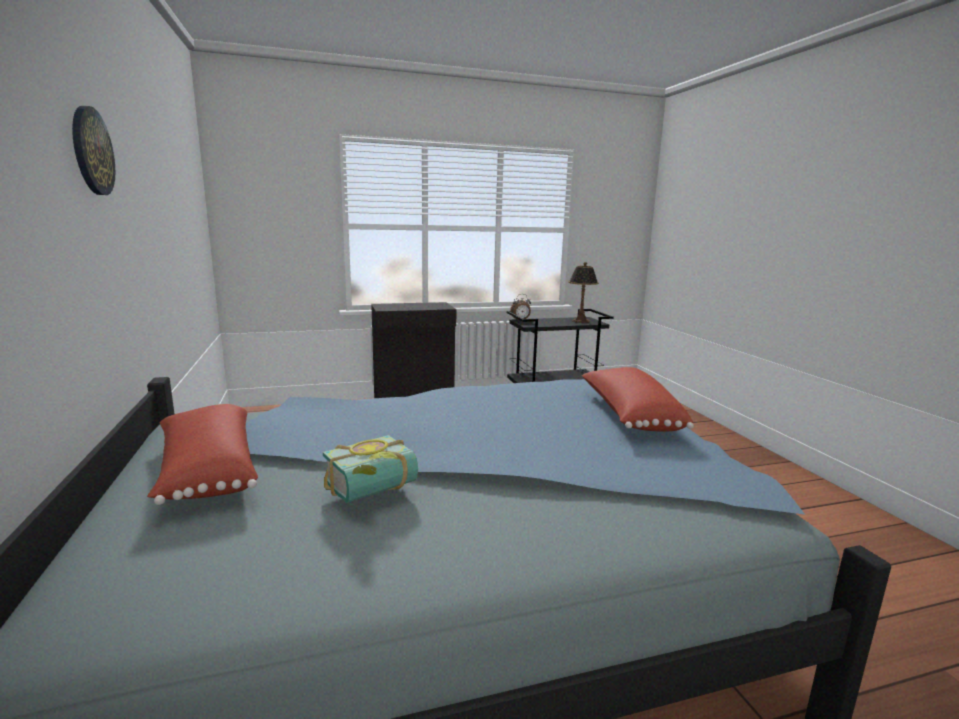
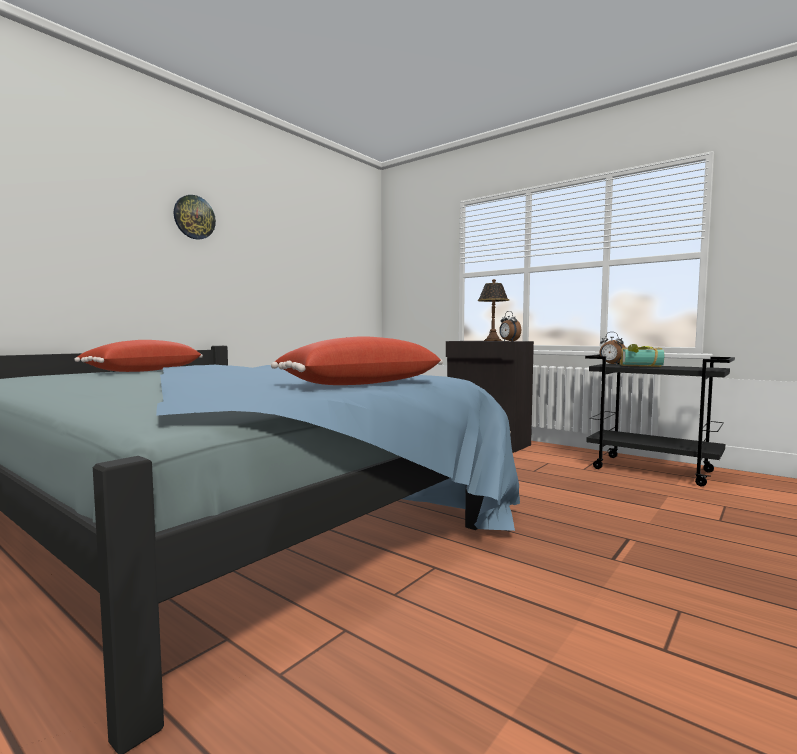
camera: 55 degrees right, 10 degrees down
book [323,435,418,503] -> book moved to [620,344,664,367]
table lamp [568,262,599,323] -> table lamp moved to [478,279,509,341]
none -> alarm clock [499,311,521,342]

